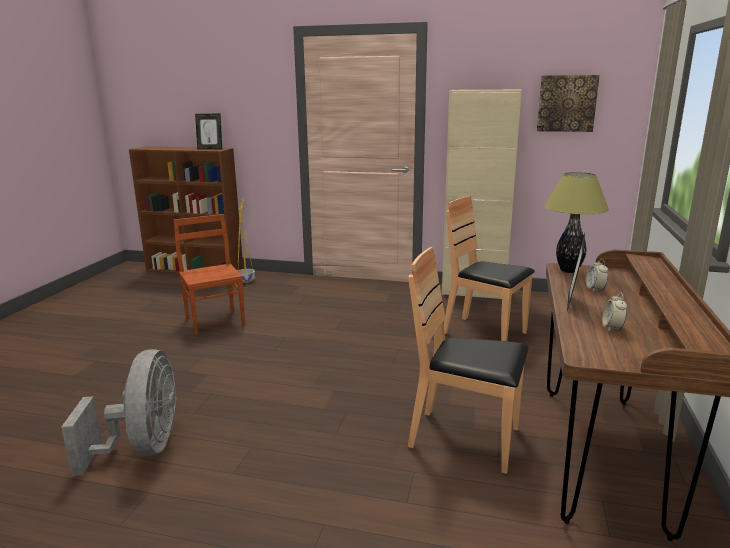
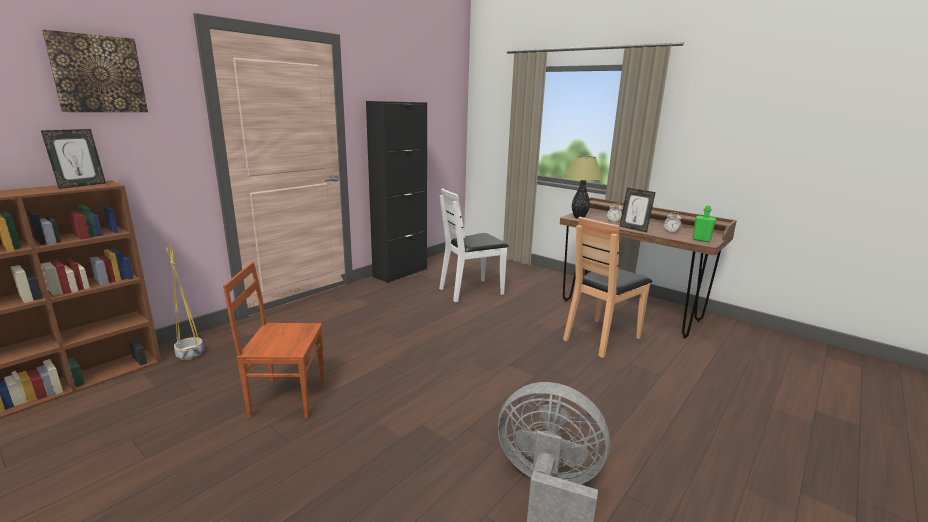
camera: 65 degrees left, 0 degrees up
beige cabinet [442,89,522,299] -> black cabinet [366,101,427,283]
brown chair [443,196,535,341] -> white chair [439,188,509,302]
picture [537,75,600,132] -> picture moved to [42,30,148,112]
none -> green bottle [692,205,716,242]

